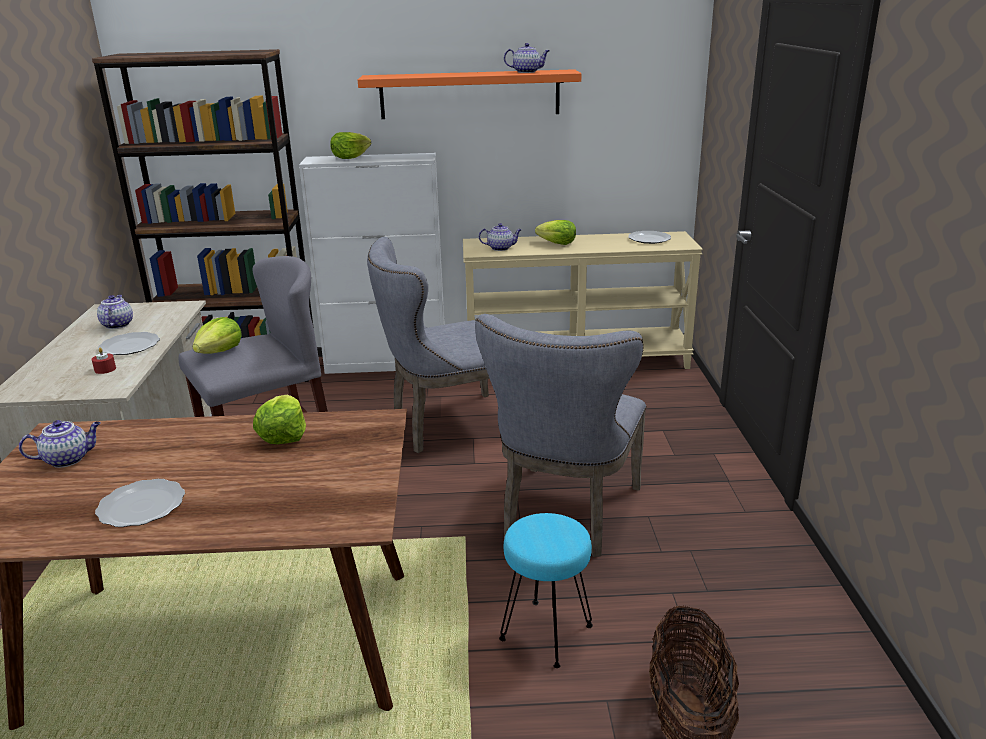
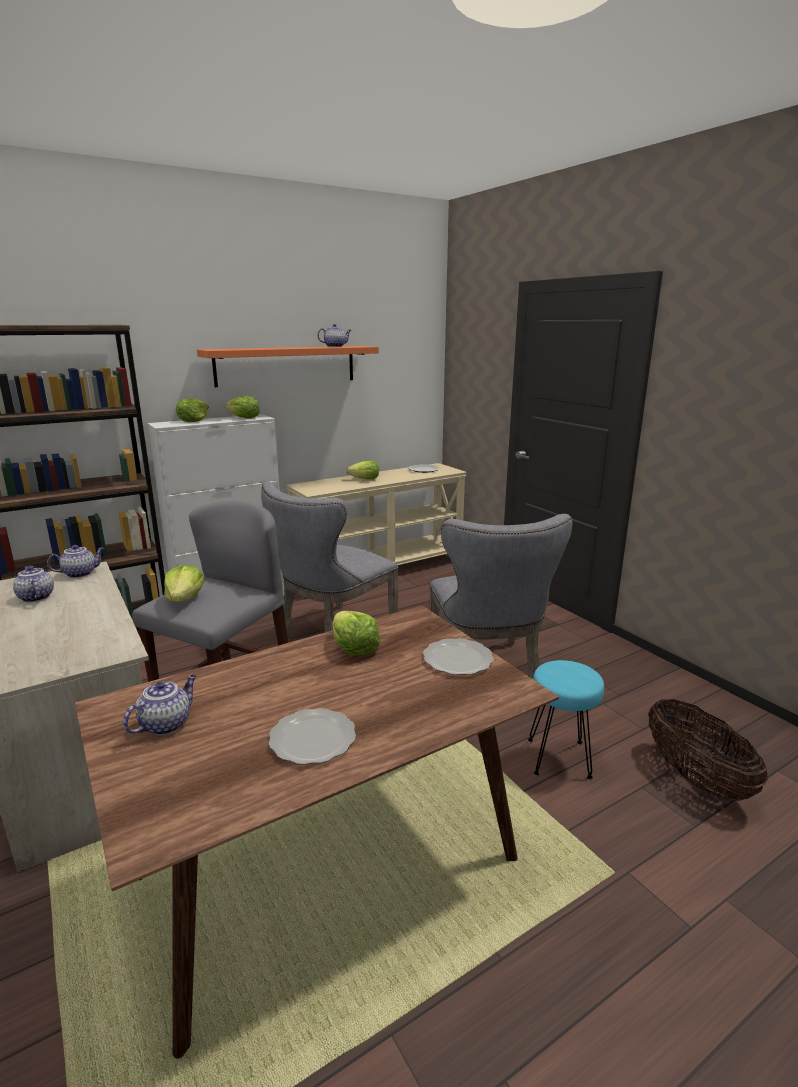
camera: 30 degrees left, 5 degrees down
red candle [91,348,116,374] -> none
plate [98,332,160,355] -> plate moved to [423,638,494,675]
teapot [479,223,522,251] -> teapot moved to [47,545,104,578]
none -> lettuce [225,396,260,419]

